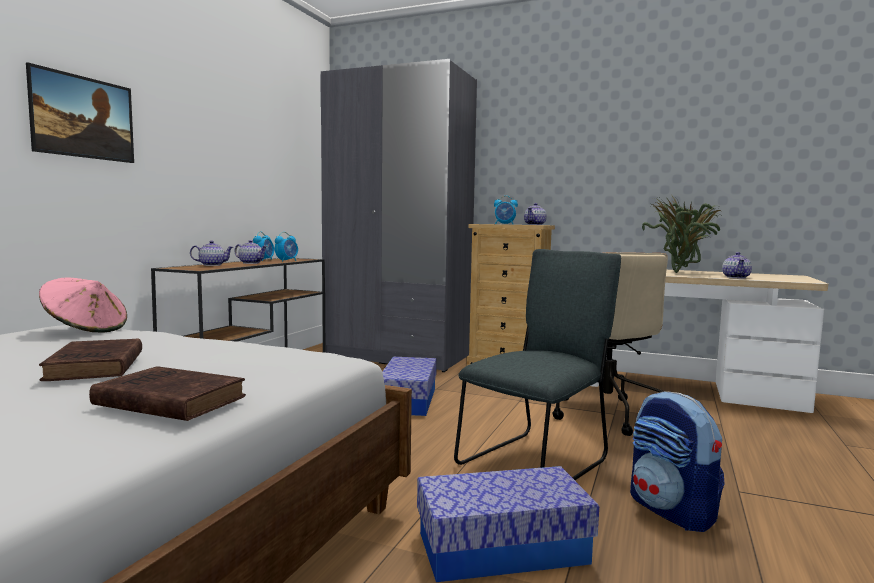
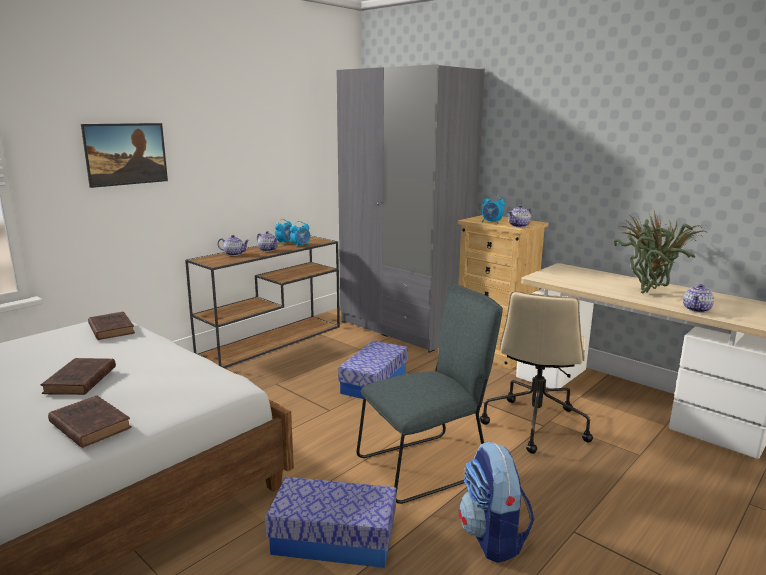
camera: 20 degrees right, 10 degrees up
pink hat [39,278,127,332] -> brown book [88,312,135,340]

